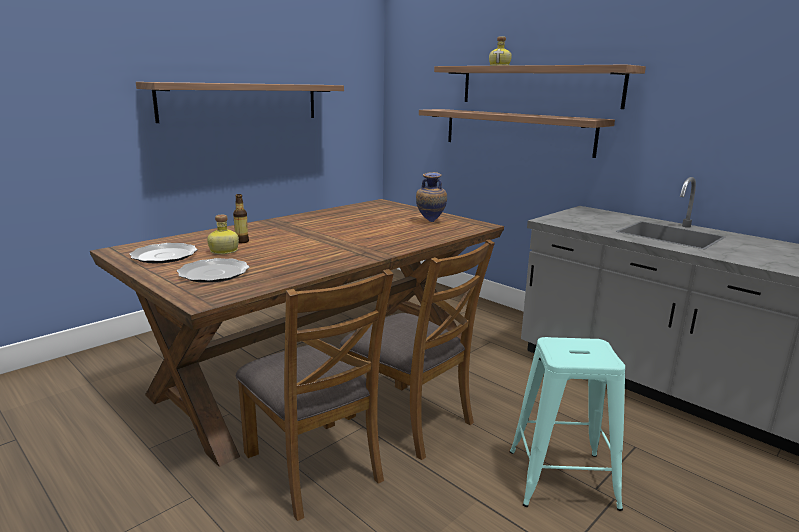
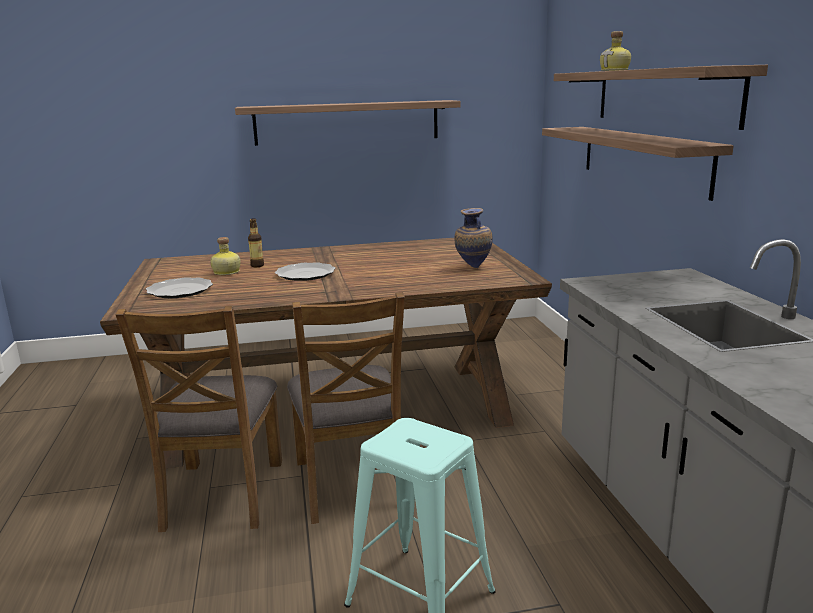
camera: 35 degrees right, 0 degrees up
plate [130,243,198,263] -> plate moved to [275,262,336,281]

